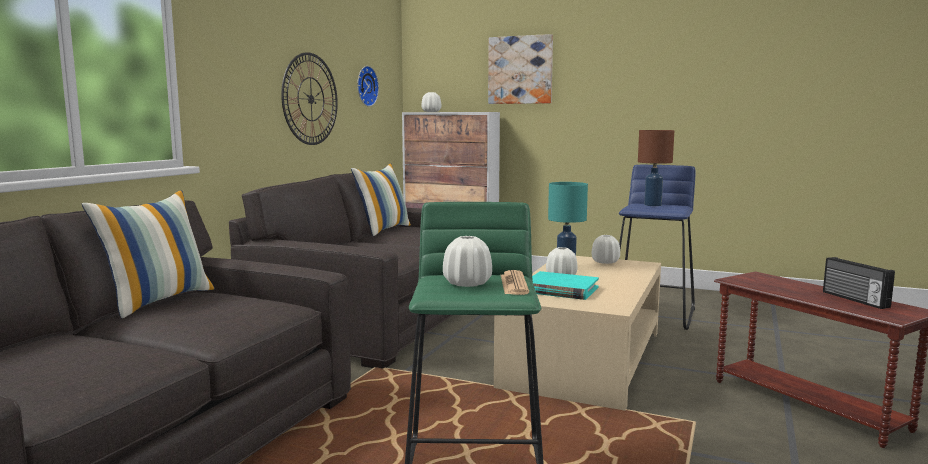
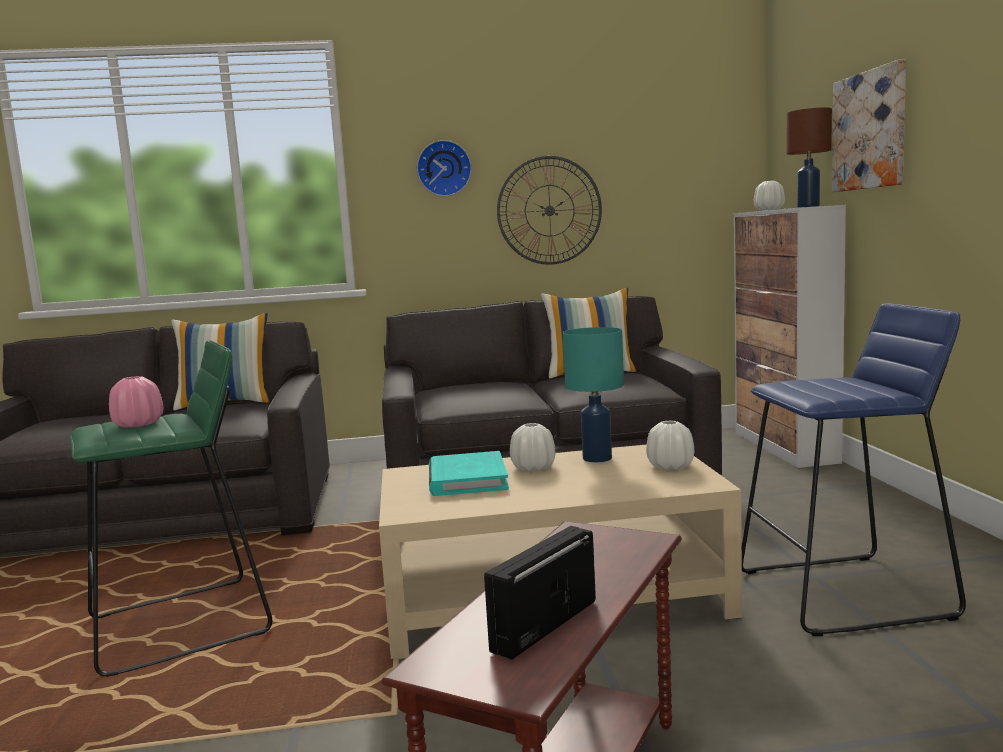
camera: 60 degrees right, 0 degrees up
wall clock [357,66,379,107] -> wall clock moved to [417,140,472,196]
white vase [443,236,492,287] -> pink vase [109,376,164,427]
newspaper [501,270,529,295] -> none
brown table lamp [638,130,674,206] -> brown table lamp moved to [787,107,832,208]

